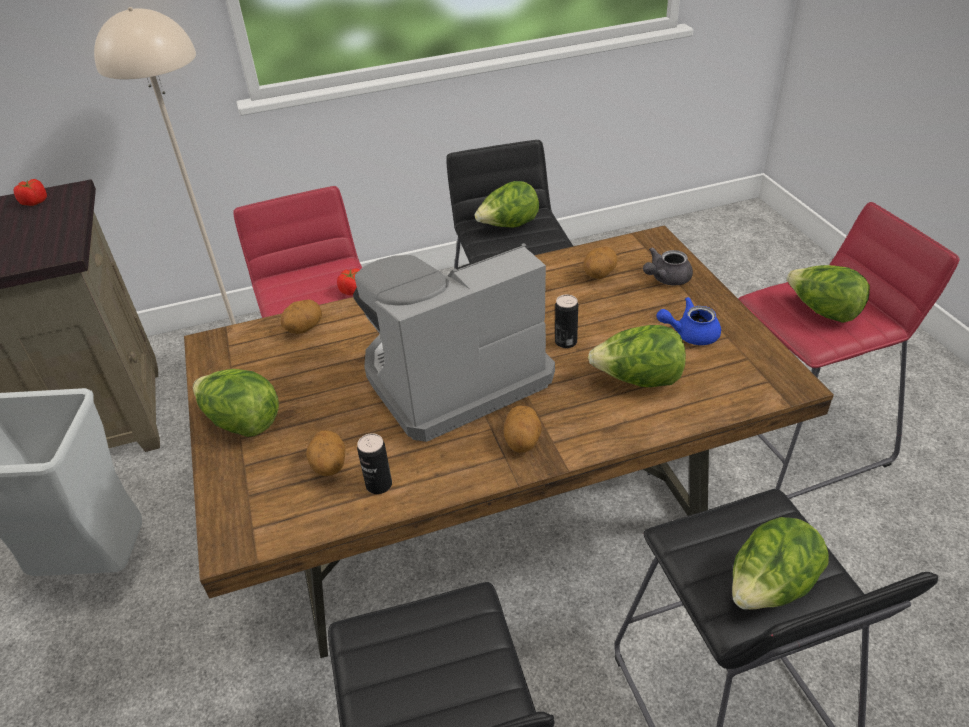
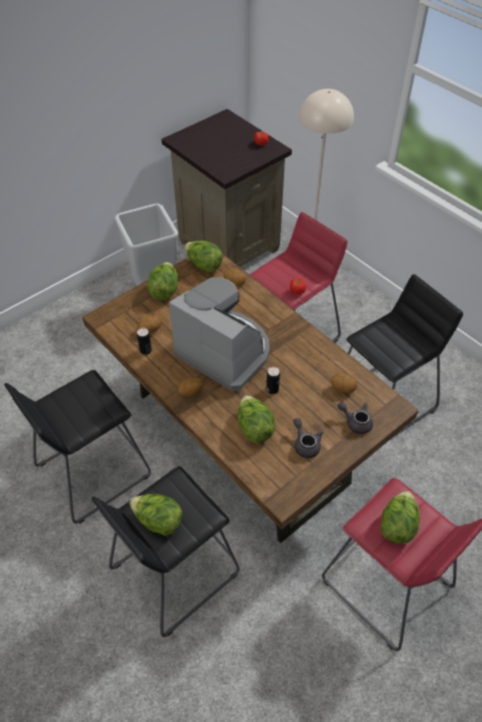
camera: 65 degrees right, 10 degrees up
lettuce [475,181,539,228] -> lettuce moved to [185,241,223,272]
blue teapot [656,297,721,345] -> grey teapot [293,418,323,458]

